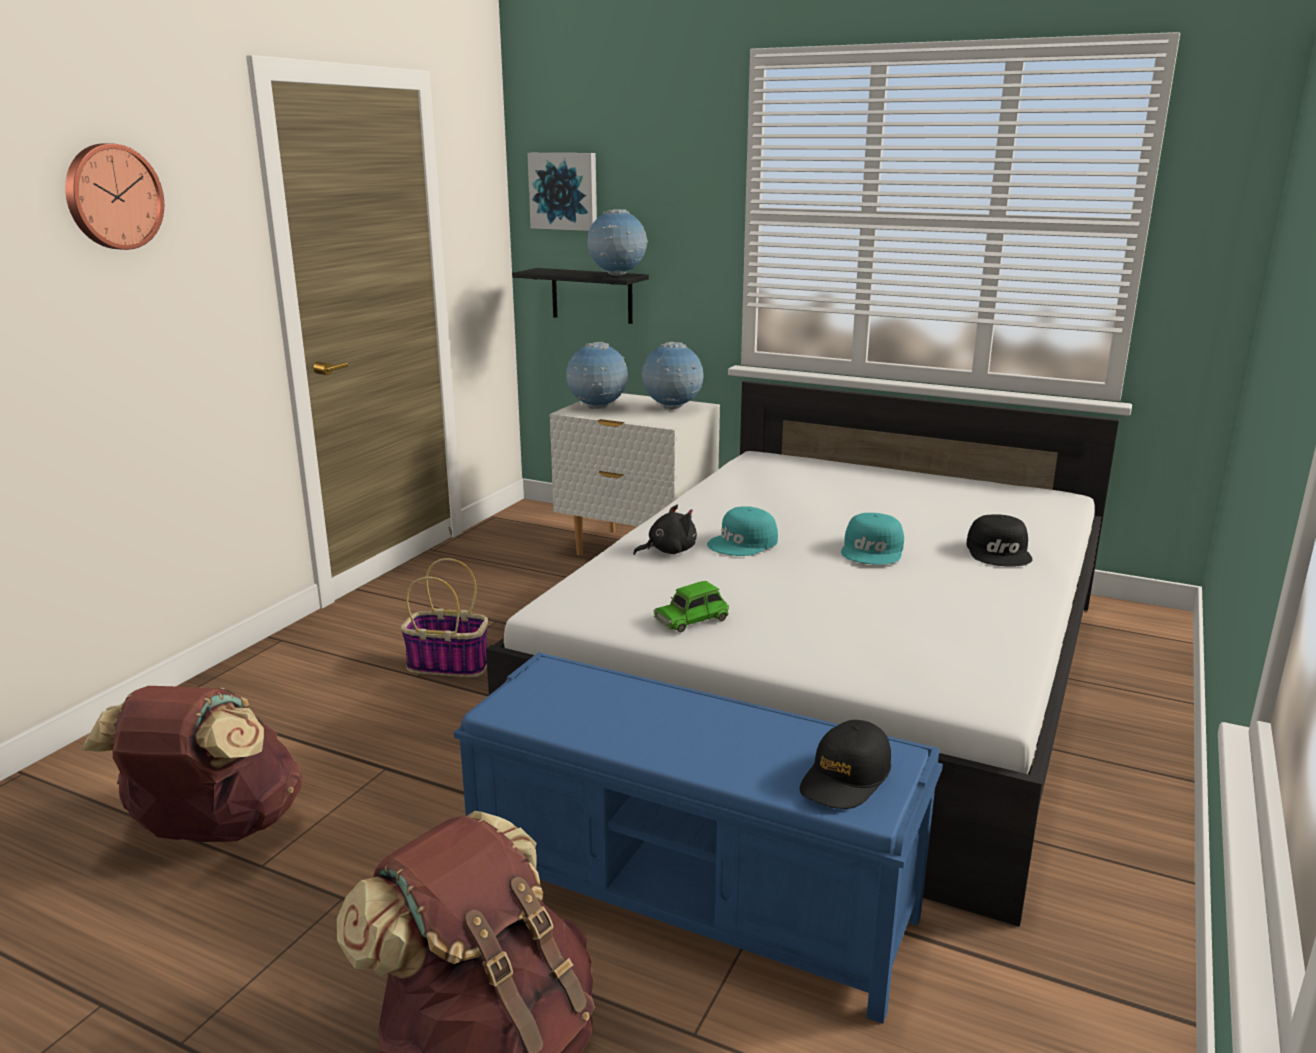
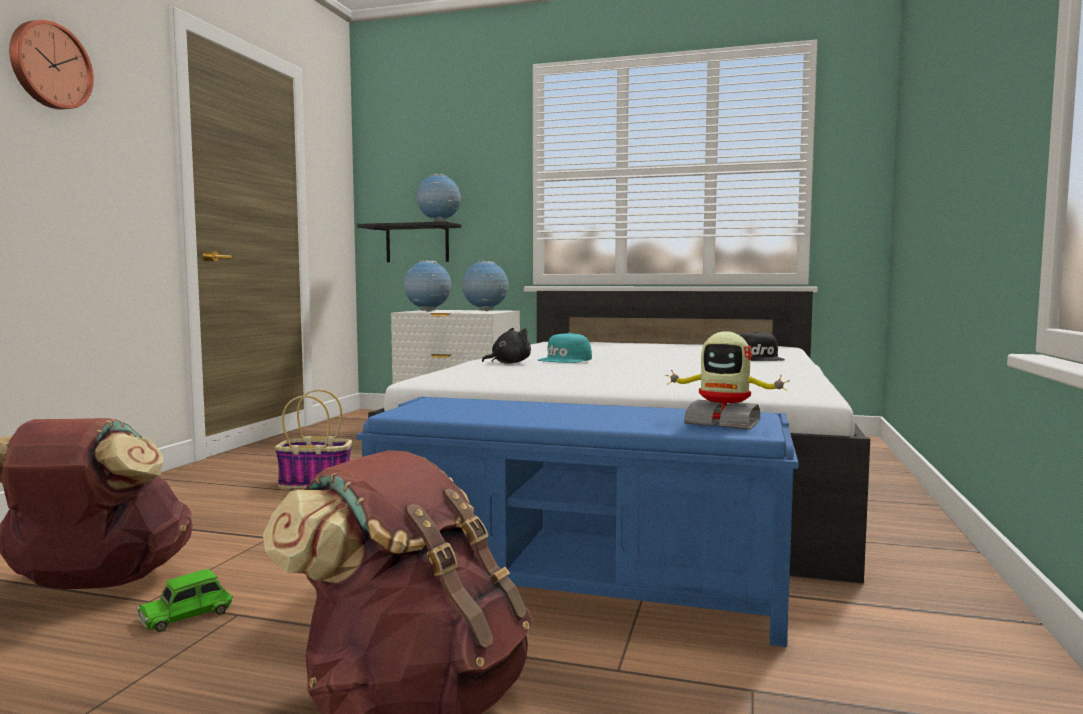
camera: 10 degrees left, 15 degrees down
picture [527,153,597,231] -> none
green toy car [654,581,729,632] -> green toy car moved to [137,569,233,632]
black cap [800,720,891,809] -> toy robot [665,331,789,429]
turquoise cap [841,513,904,565] -> none

